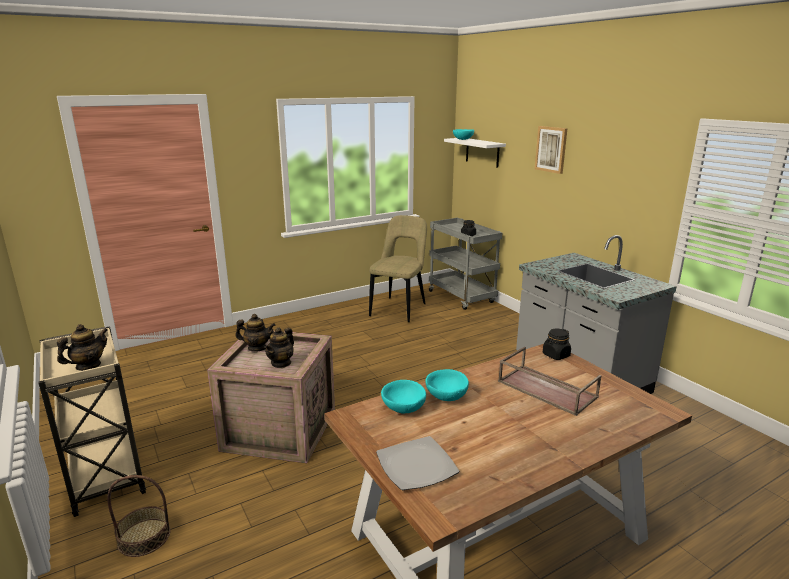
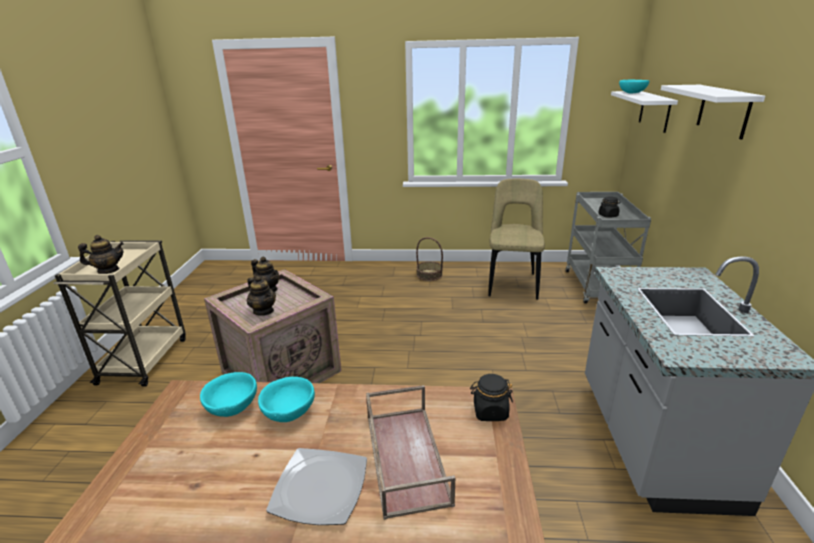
camera: 35 degrees right, 5 degrees up
basket [107,475,171,557] -> basket moved to [416,237,443,281]
teapot [264,327,294,368] -> teapot turned 105 degrees counterclockwise [247,276,276,316]
beige chair [369,215,427,322] -> beige chair turned 45 degrees counterclockwise [488,179,545,300]
plate [376,436,459,490] -> plate moved to [266,448,367,525]
picture [535,126,567,174] -> white shelf [661,85,765,140]

